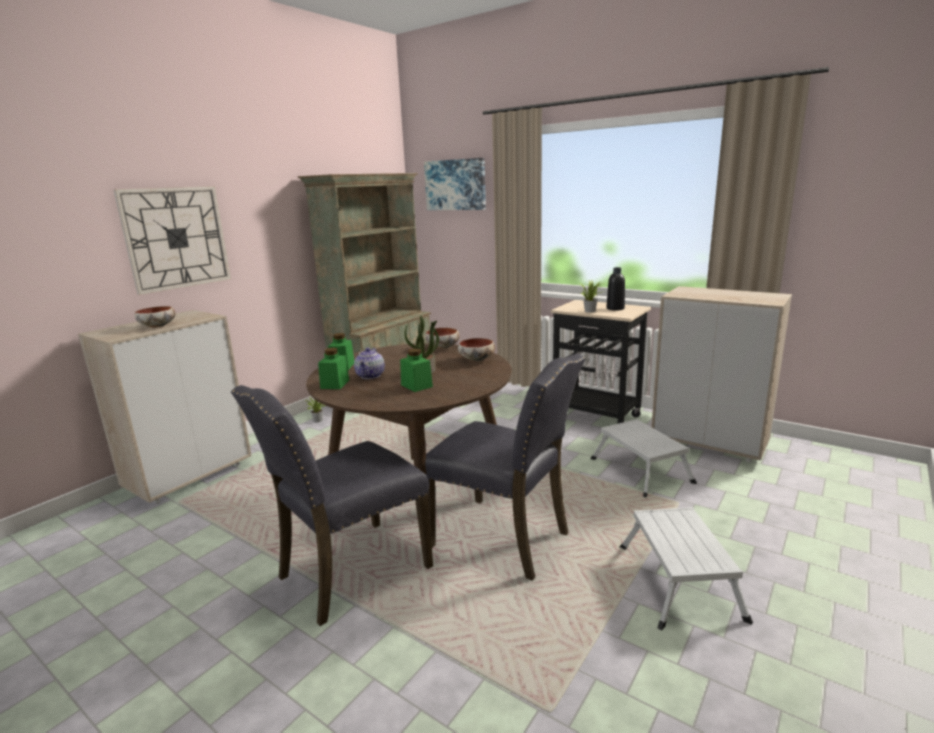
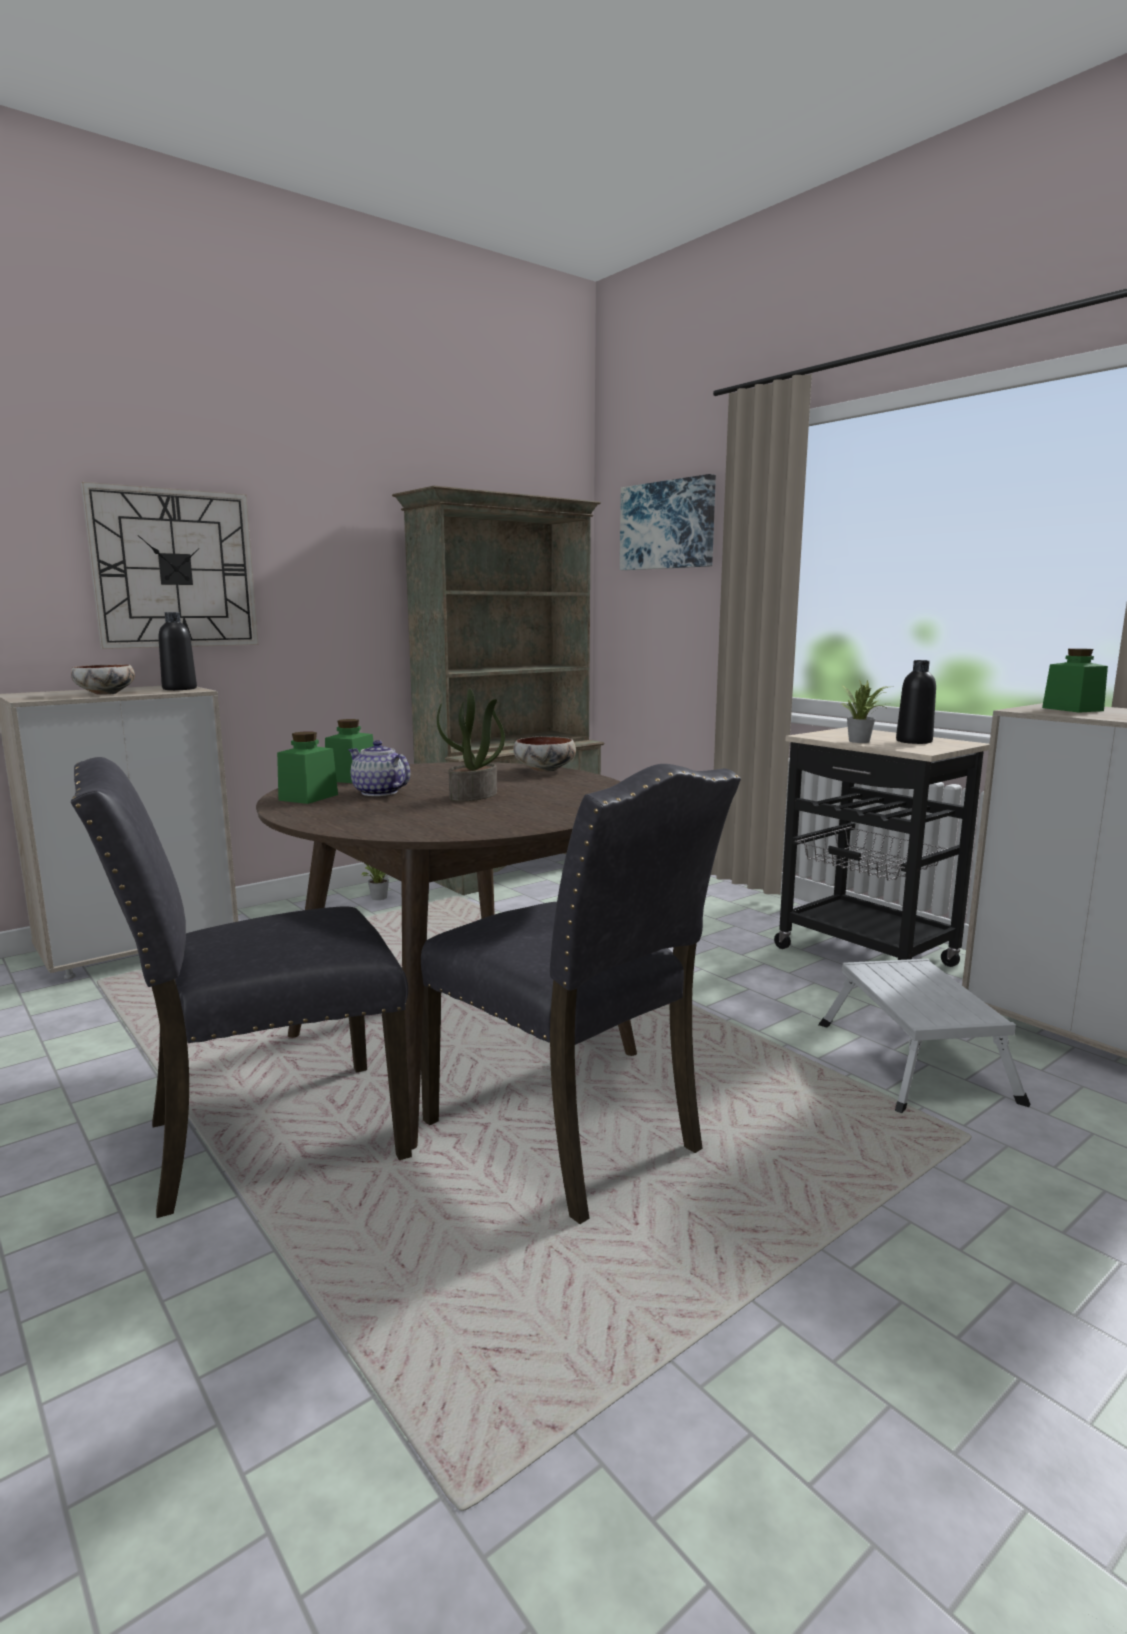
camera: 15 degrees right, 5 degrees down
teapot [354,348,385,379] -> teapot turned 105 degrees clockwise [348,740,410,796]
green jar [400,348,433,392] -> green jar moved to [1042,648,1108,713]
bowl [458,338,495,361] -> none
white step ladder [620,507,753,630] -> none
none -> black bottle [159,612,197,690]

